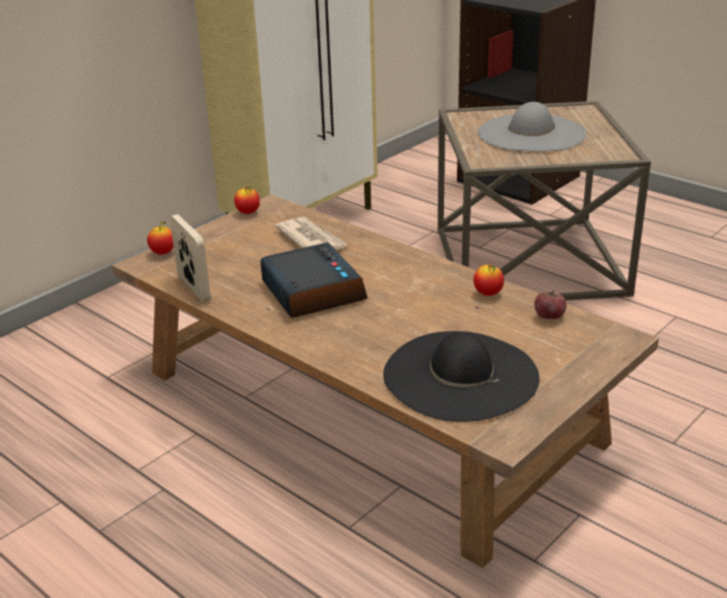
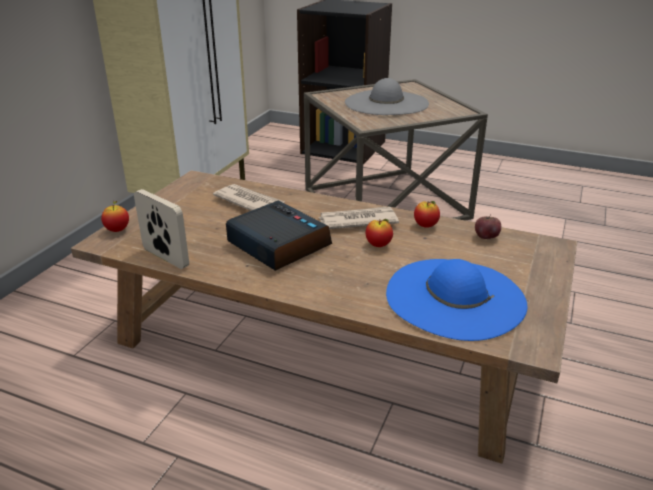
camera: 20 degrees left, 0 degrees up
apple [234,187,260,214] -> apple moved to [366,219,393,247]
black hat [383,331,540,422] -> blue hat [386,259,527,341]
none -> newspaper [319,207,399,229]

